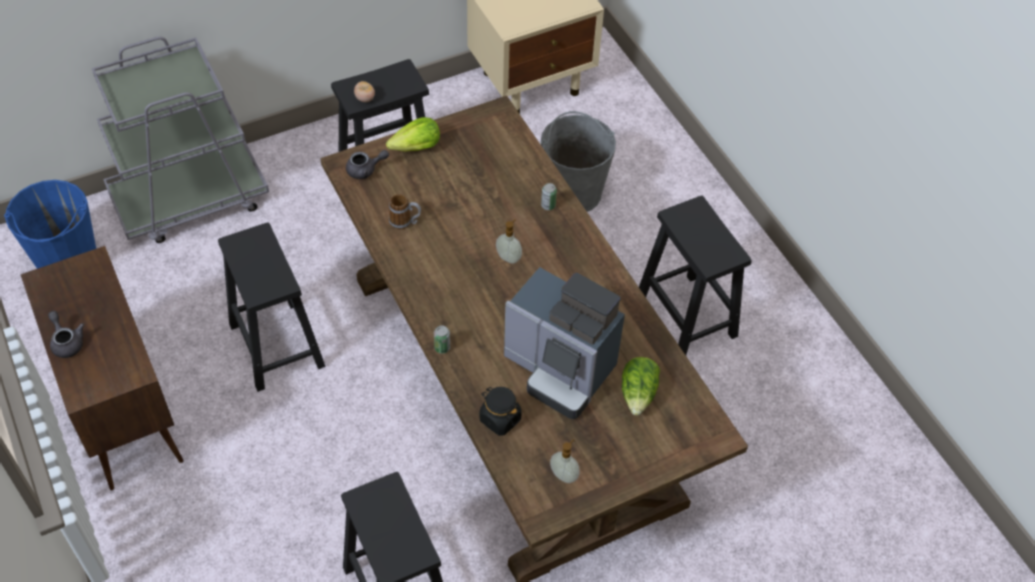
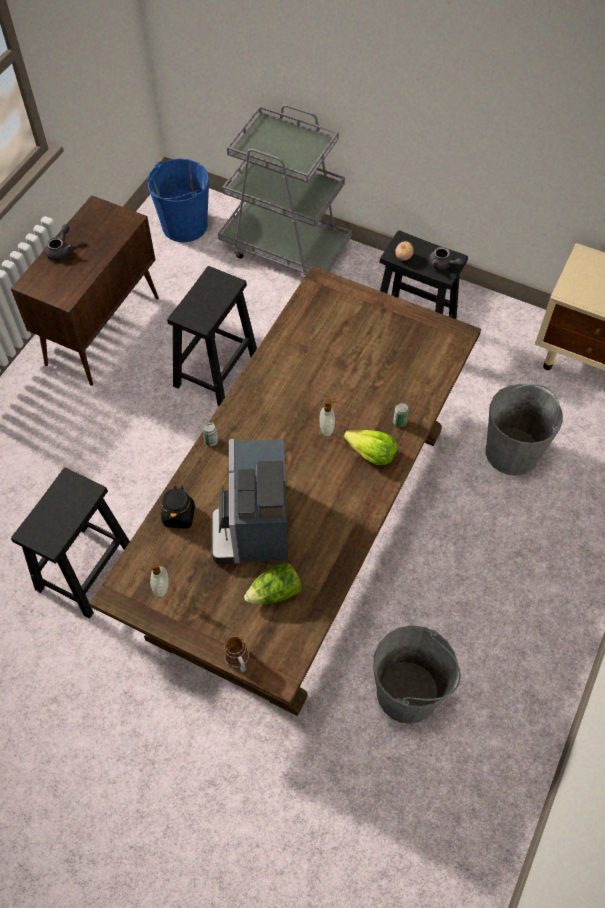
camera: 55 degrees right, 5 degrees up
grey teapot [346,150,389,179] -> grey teapot moved to [429,247,463,270]
lettuce [386,117,440,152] -> lettuce moved to [344,430,398,465]
mug [389,194,421,230] -> mug moved to [224,636,249,673]
black stool [639,196,752,355] -> none
none -> grey bucket [373,625,461,724]

